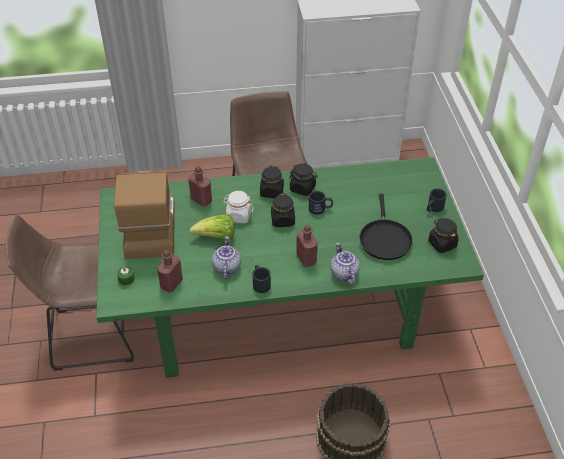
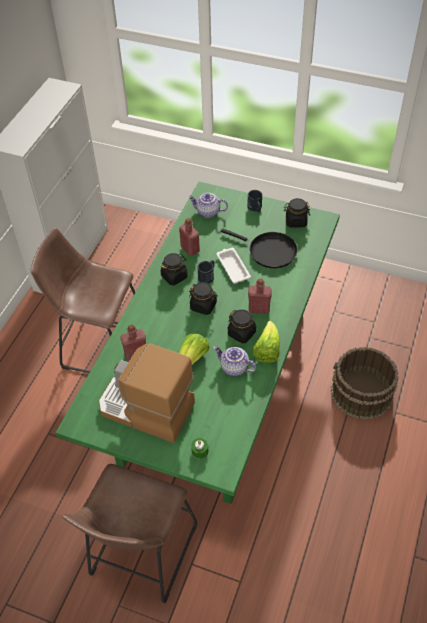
camera: 60 degrees left, 5 degrees up
red bottle [157,250,183,292] -> red bottle moved to [179,218,200,256]
white jar [223,191,254,223] -> none
black mug [252,265,271,293] -> lettuce [252,321,280,363]
black jar [260,166,284,198] -> black jar moved to [228,309,256,344]
teapot [330,243,360,285] -> teapot moved to [188,193,228,218]
none -> white tray [216,248,251,283]

